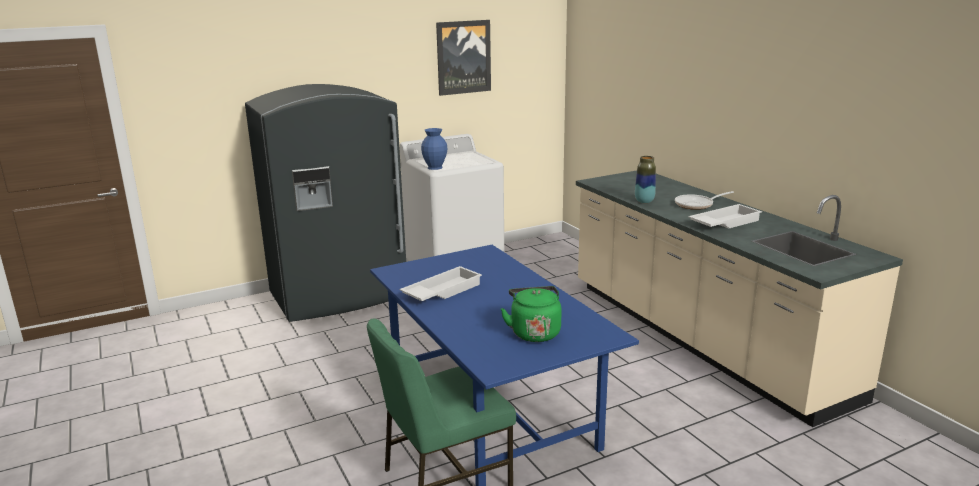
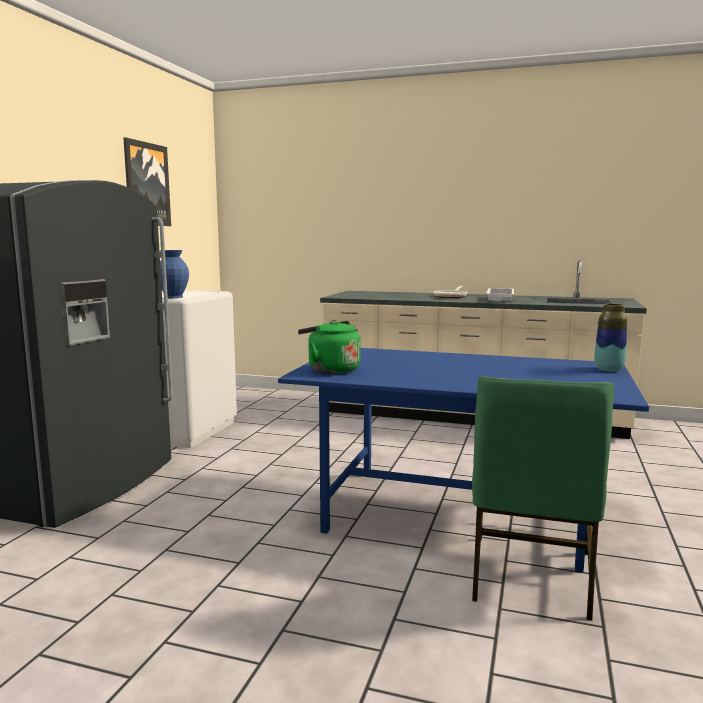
camera: 45 degrees left, 10 degrees down
white tray [400,266,482,301] -> none
green kettle [501,286,562,342] -> green kettle moved to [298,320,361,374]
vase [635,156,656,203] -> vase moved to [594,304,627,372]

